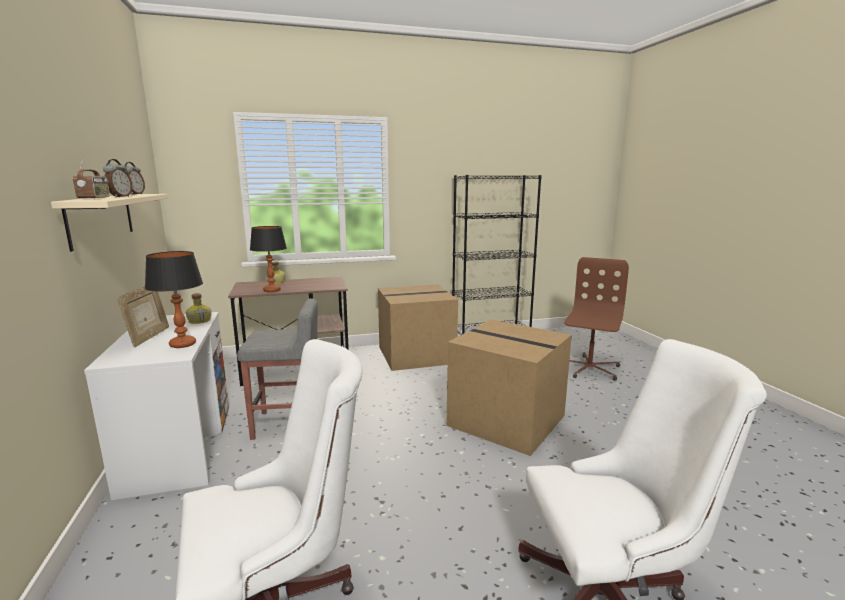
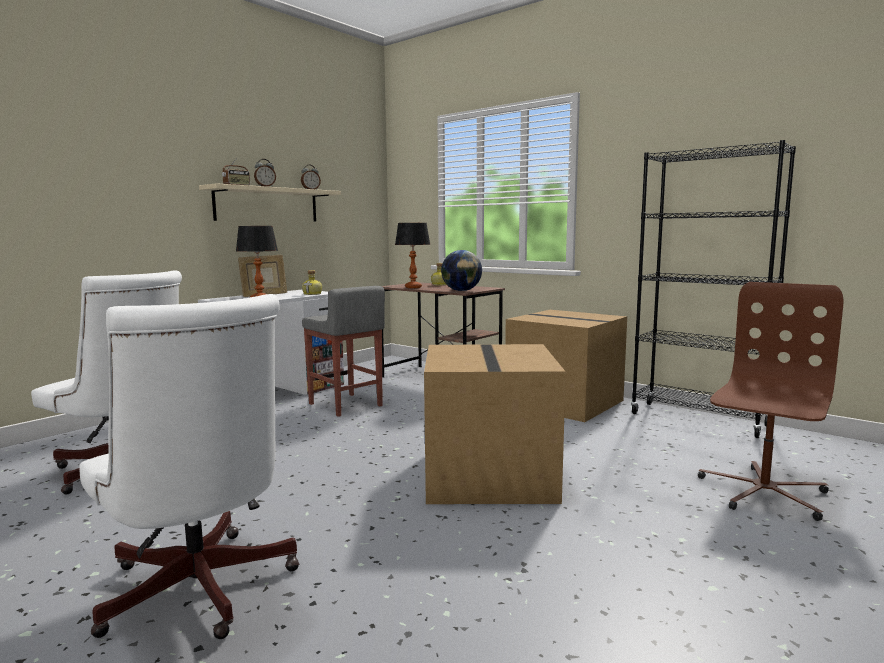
camera: 55 degrees right, 5 degrees down
brown office chair [564,257,629,381] -> brown office chair turned 45 degrees counterclockwise [698,282,844,521]
none -> globe [441,250,482,291]

